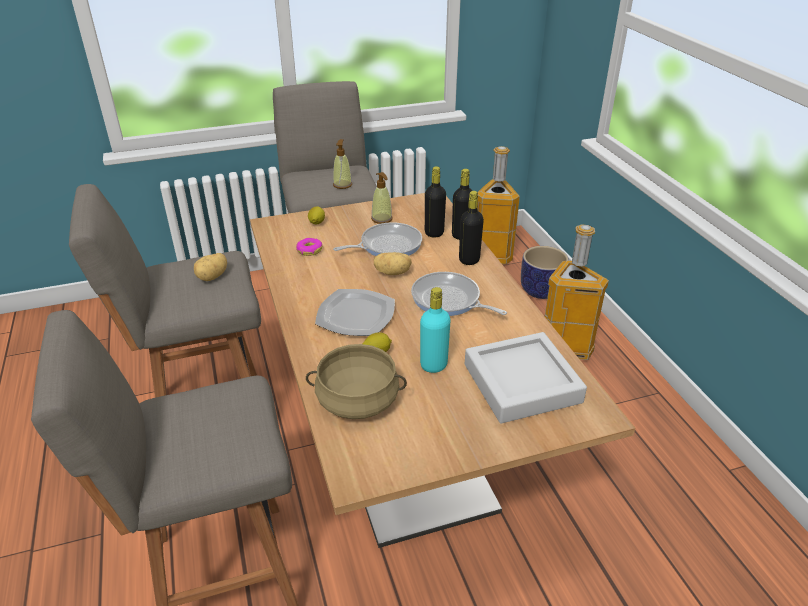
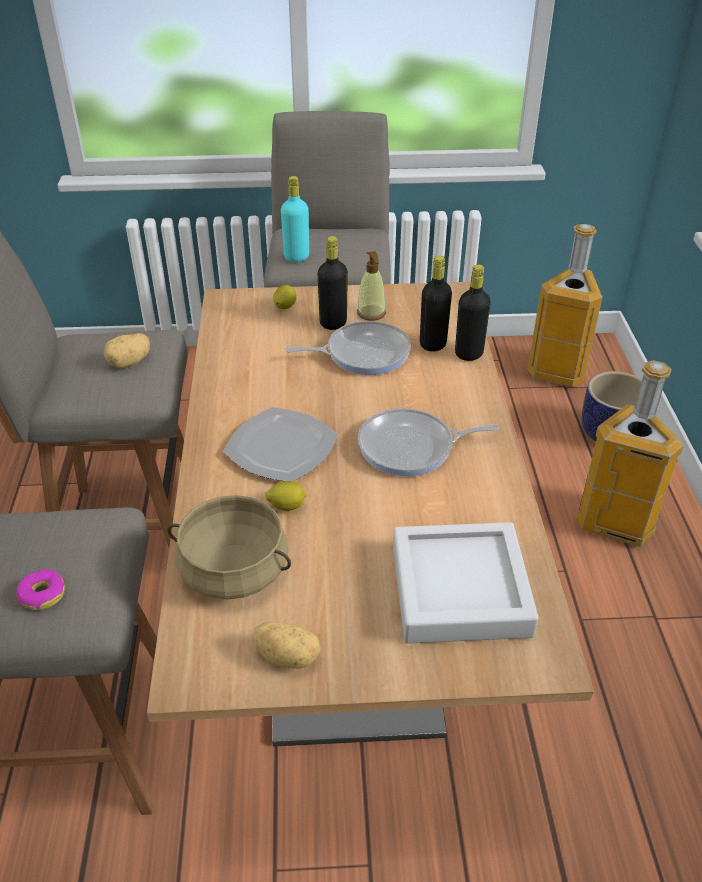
camera: 15 degrees right, 5 degrees up
donut [296,238,322,256] -> donut moved to [16,569,65,610]
soap dispenser [333,139,352,189] -> none
potato [374,252,412,275] -> potato moved to [252,622,321,669]
frying pan [411,272,507,316] -> frying pan turned 60 degrees counterclockwise [358,408,499,476]
turquoise bottle [420,287,451,373] -> turquoise bottle moved to [281,176,309,262]
black bottle [459,191,484,265] -> black bottle moved to [318,236,348,330]

